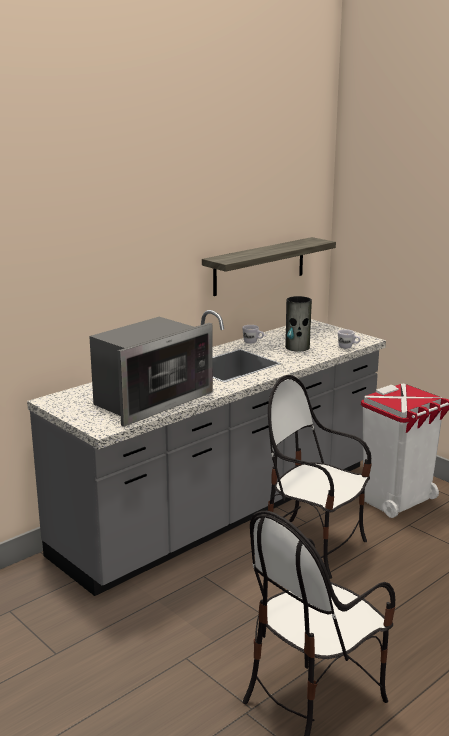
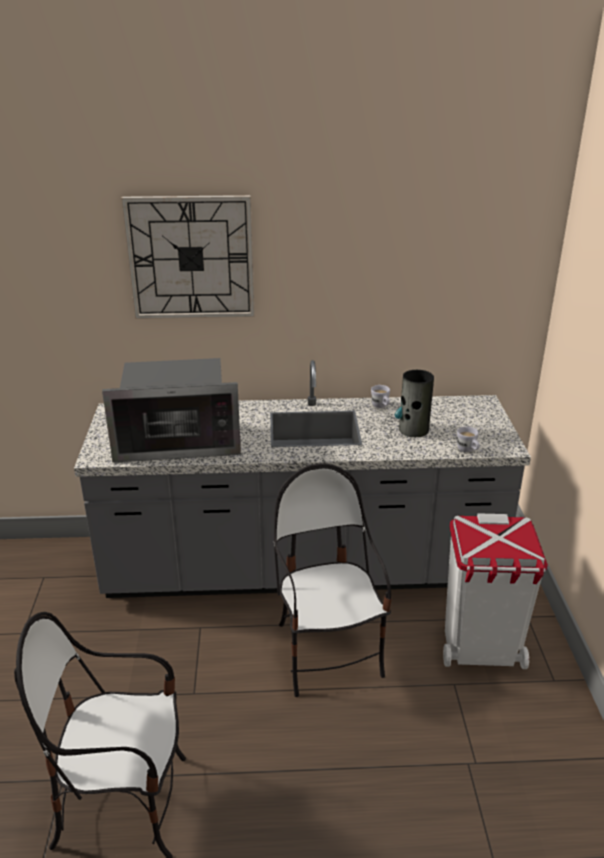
camera: 40 degrees right, 10 degrees up
shelf [202,237,336,296] -> none
none -> wall clock [121,195,255,319]

